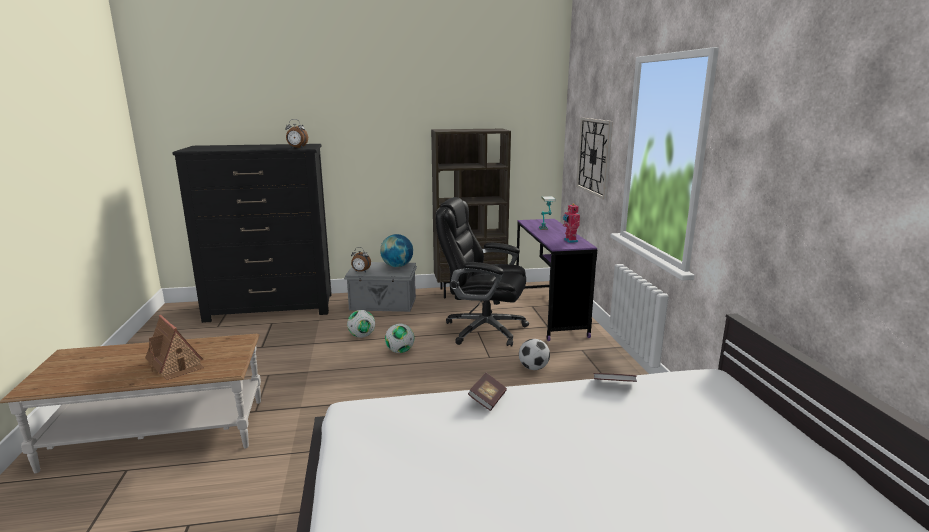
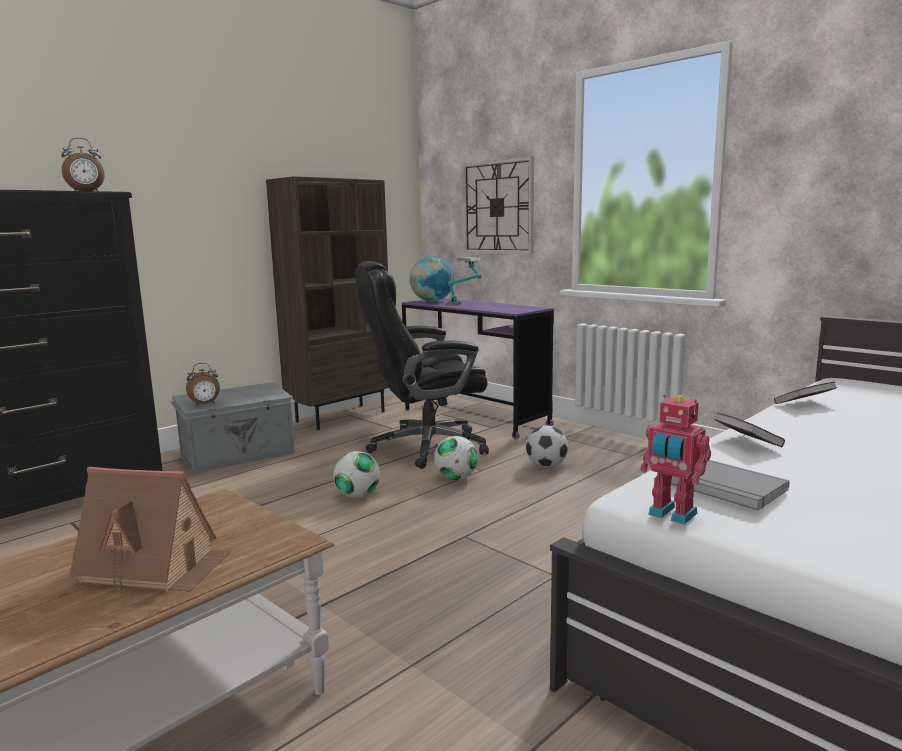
camera: 35 degrees left, 5 degrees down
football [347,310,375,338] -> football moved to [434,436,478,480]
globe [380,234,413,267] -> globe moved to [410,256,454,301]
toy robot [563,203,580,243] -> toy robot moved to [640,395,711,525]
none -> grey book [671,460,789,511]

